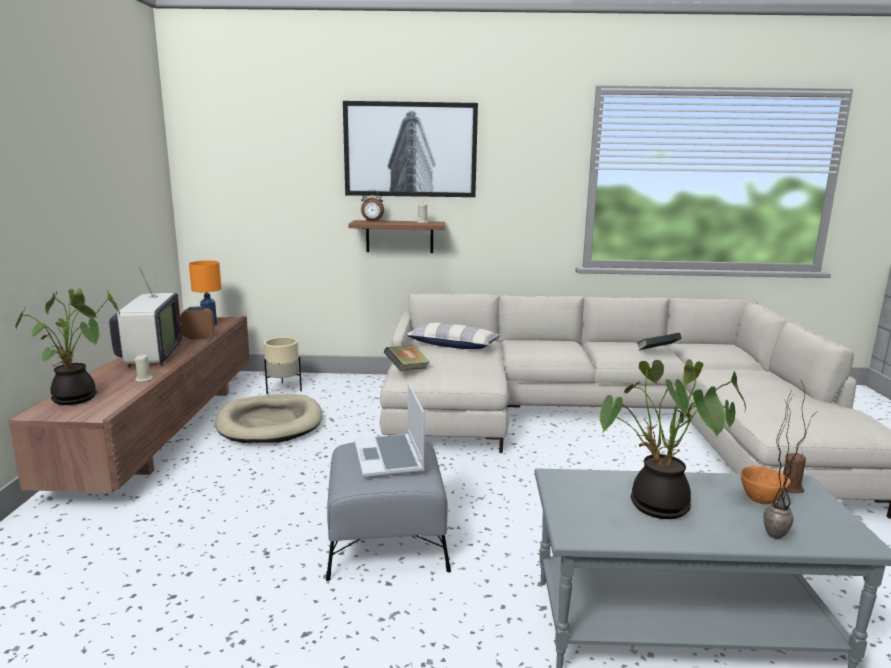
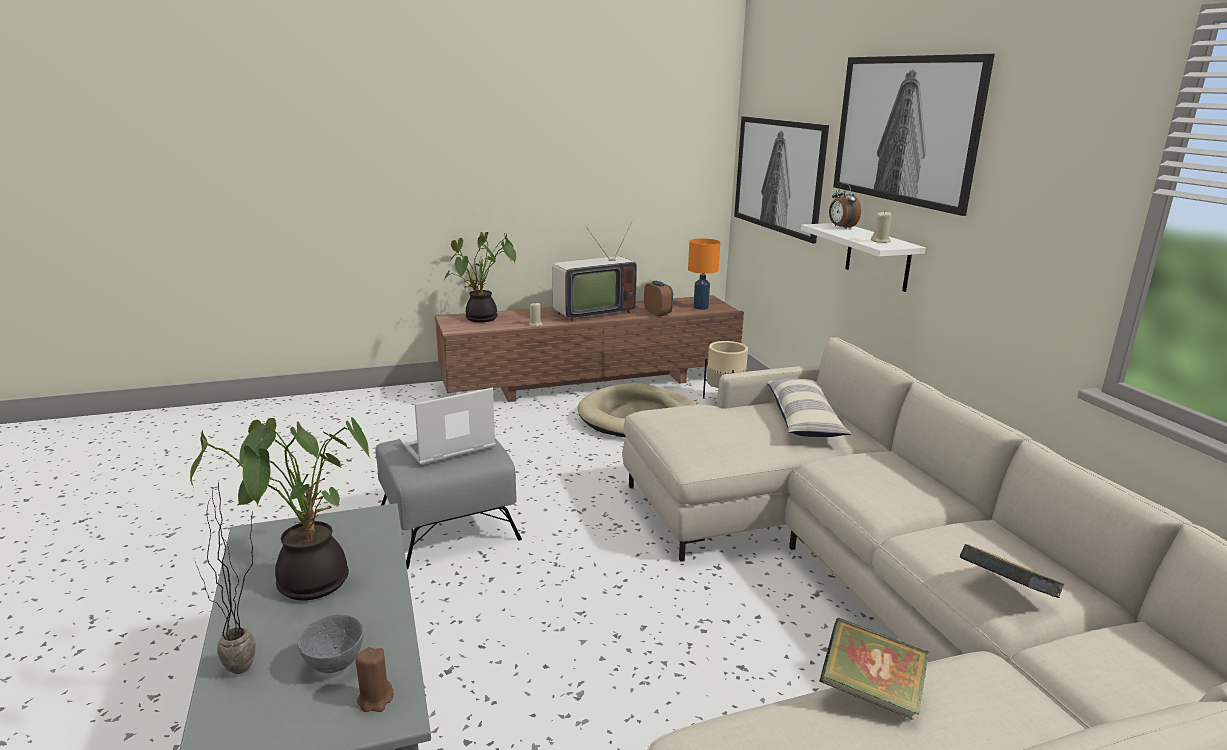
camera: 70 degrees right, 5 degrees up
brown shelf [348,220,445,253] -> white shelf [801,223,926,292]
book [384,345,430,371] -> book moved to [820,618,929,720]
orange bowl [740,466,791,504] -> grey bowl [297,614,364,673]
none -> picture [734,116,829,243]

